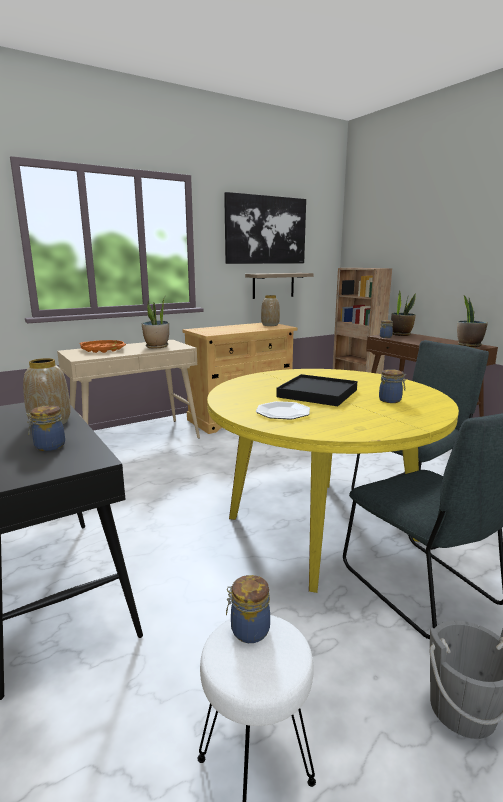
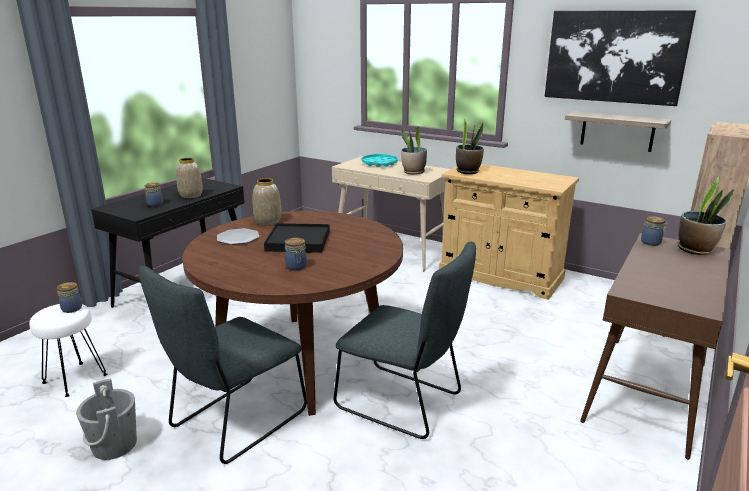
camera: 65 degrees right, 5 degrees up
orange tray [79,340,126,353] -> turquoise tray [361,153,398,167]
yellow dining table [207,369,459,593] -> brown dining table [182,211,403,416]
vase [261,295,280,326] -> vase moved to [253,178,281,225]
potted plant [457,295,488,347] -> potted plant moved to [456,118,484,174]

